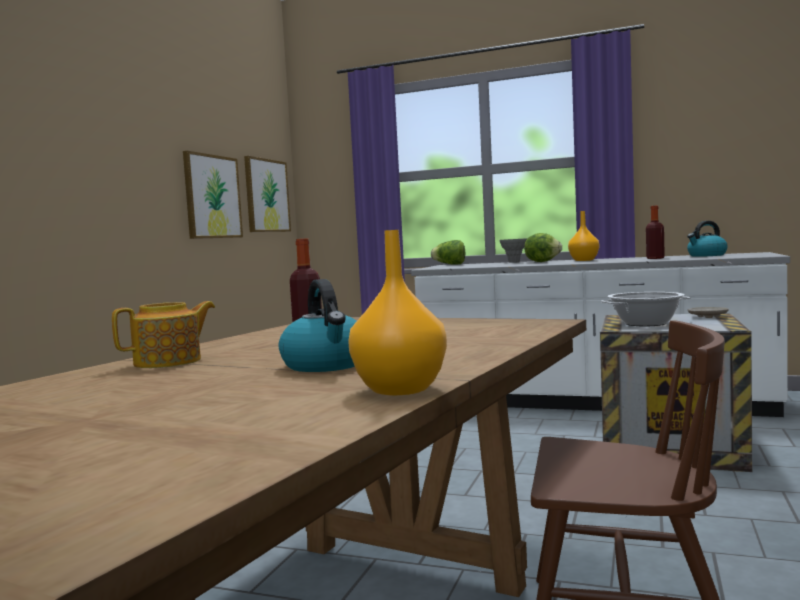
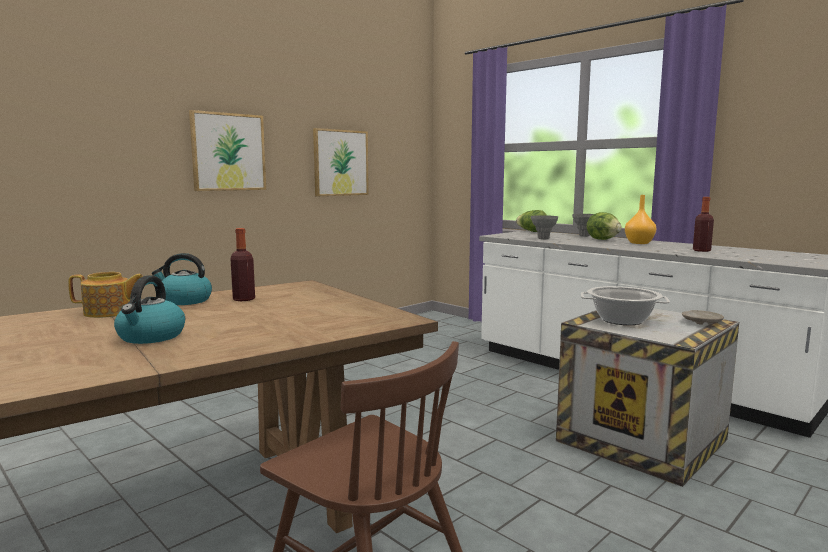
camera: 25 degrees right, 5 degrees up
picture [244,156,291,232] -> picture moved to [189,110,266,191]
orange vase [348,230,447,396] -> none
kettle [687,221,728,257] -> kettle moved to [152,253,212,305]
none -> grey vase [531,215,558,239]

